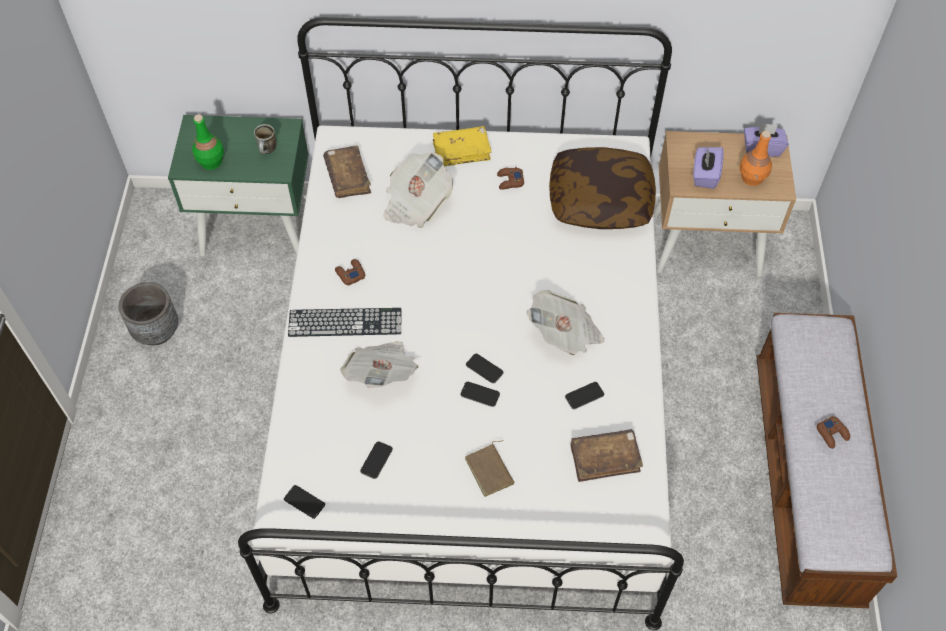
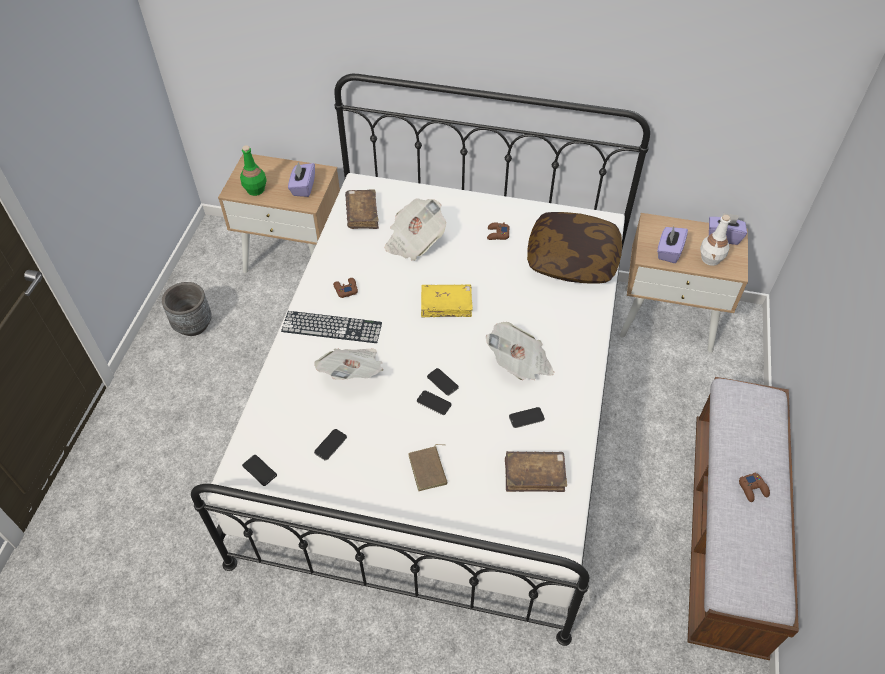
camera: 10 degrees right, 5 degrees down
green nightstand [168,115,309,256] -> beige nightstand [218,154,340,273]
mug [254,124,276,154] -> purple tissue box [288,162,315,197]
yellow book [433,126,492,166] -> yellow book moved to [421,284,473,317]
orange bottle [740,131,772,186] -> white bottle [700,215,731,266]

